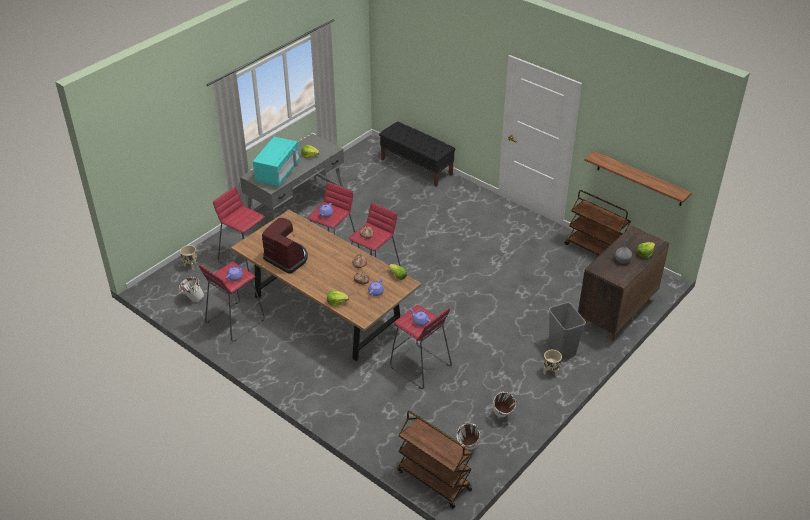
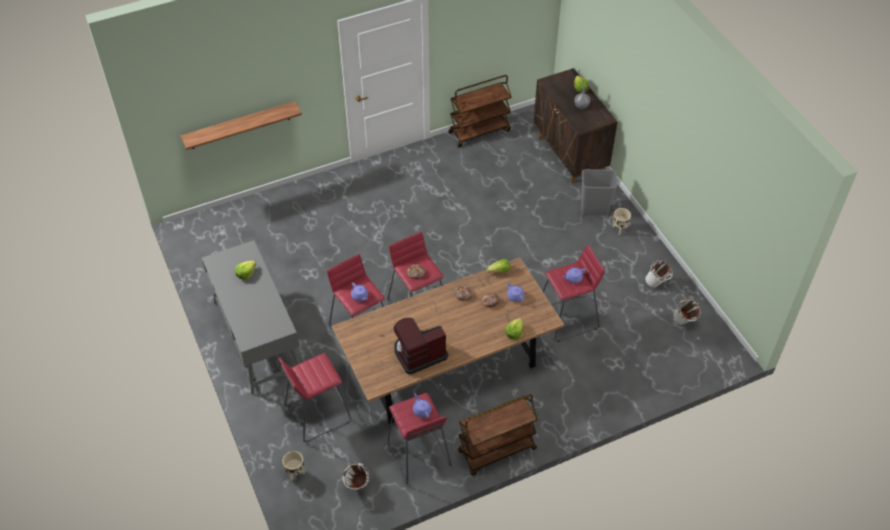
camera: 65 degrees left, 10 degrees up
turquoise microwave [253,137,299,187] -> none
black bench [379,122,455,187] -> none
brown cart [397,411,473,509] -> brown cart moved to [458,394,538,476]
shelf [584,151,692,206] -> shelf moved to [180,101,302,150]

